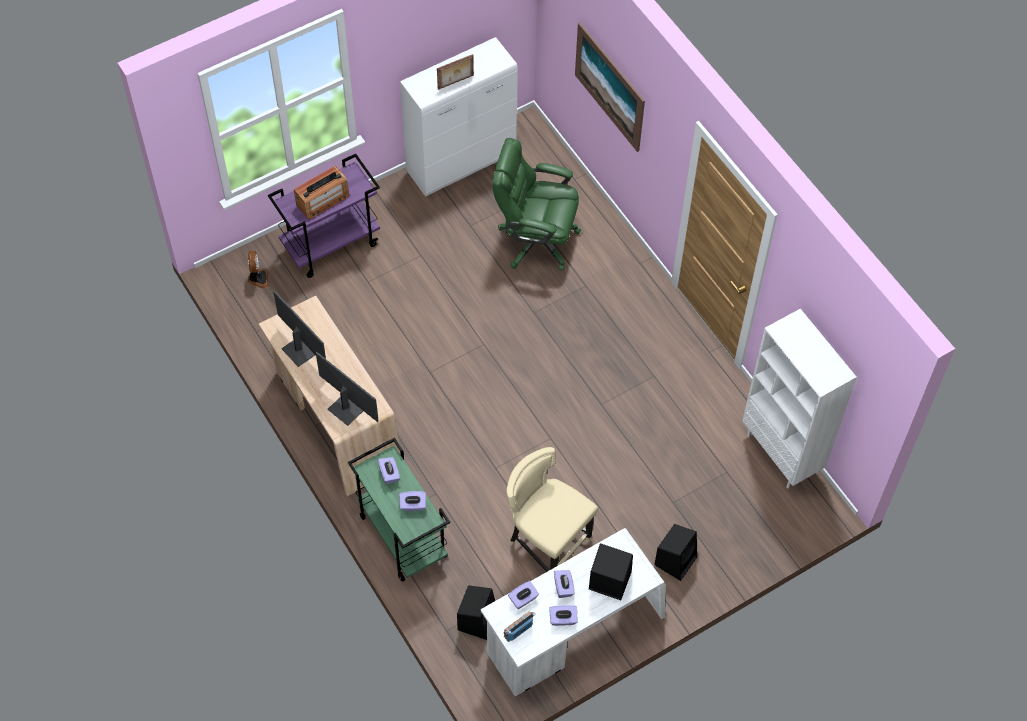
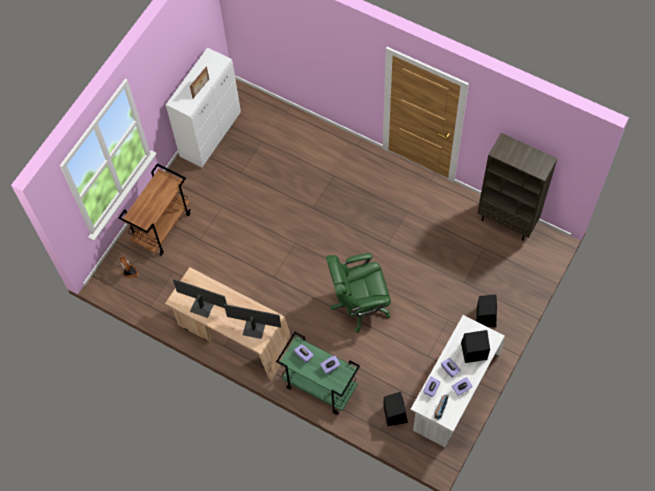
camera: 25 degrees left, 5 degrees up
purple cart [268,154,380,278] -> brown cart [119,164,191,256]
radio [294,165,349,219] -> none
green office chair [492,138,581,271] -> green office chair moved to [326,253,391,333]
beige chair [507,447,598,572] -> none
picture [575,23,645,152] -> none
white bookcase [742,309,857,488] -> brown bookcase [477,133,557,240]

